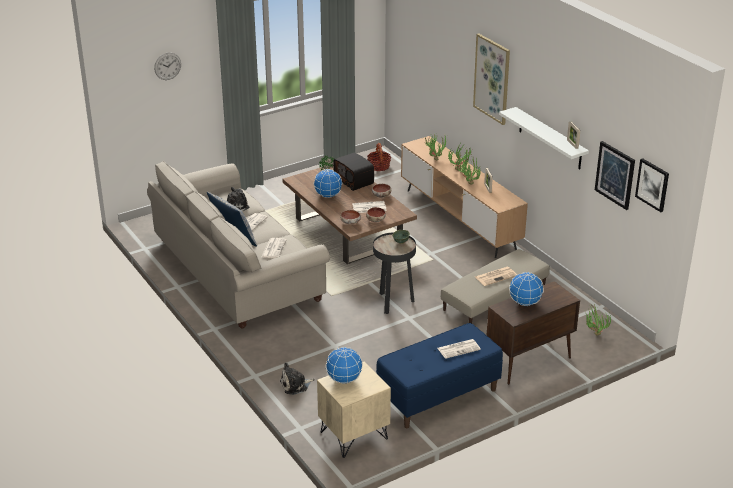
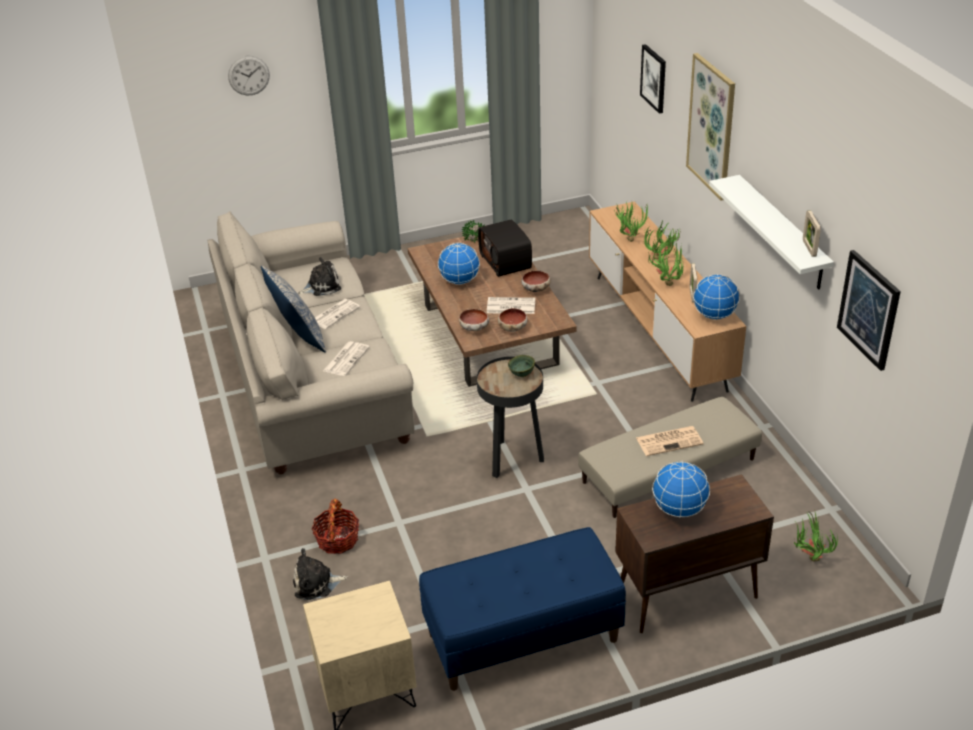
camera: 15 degrees right, 5 degrees up
globe [326,347,363,384] -> globe moved to [693,274,740,320]
basket [367,143,391,171] -> basket moved to [311,499,359,554]
newspaper [438,339,481,359] -> none
picture [635,158,669,212] -> picture moved to [640,44,666,114]

